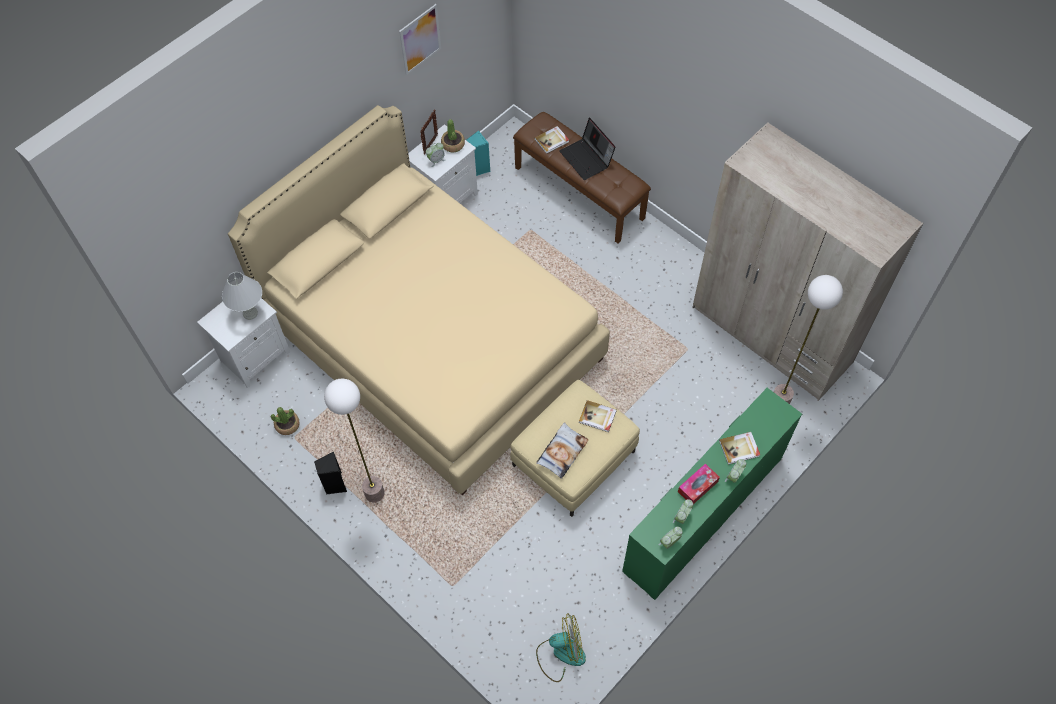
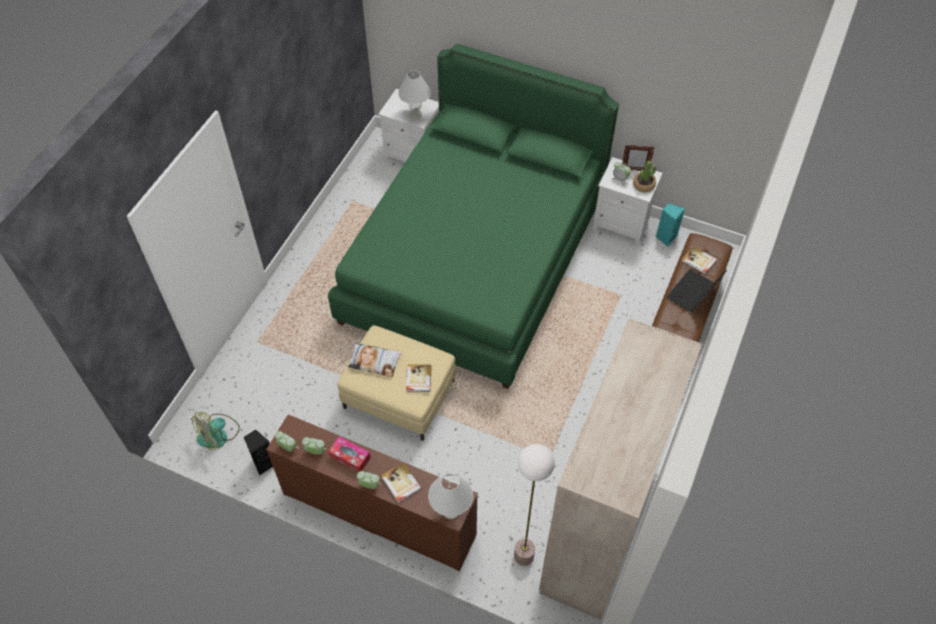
camera: 70 degrees right, 5 degrees down
beige bed [228,105,610,495] -> green bed [328,44,619,389]
potted plant [271,407,300,435] -> none
black speaker [314,452,347,495] -> black speaker moved to [244,430,273,475]
floor lamp [324,379,385,502] -> none
picture [399,4,441,75] -> none
fan [536,613,586,682] -> fan turned 75 degrees clockwise [192,412,240,450]
green dresser [622,388,802,600] -> brown dresser [266,414,478,571]
none -> white table lamp [428,473,473,519]

